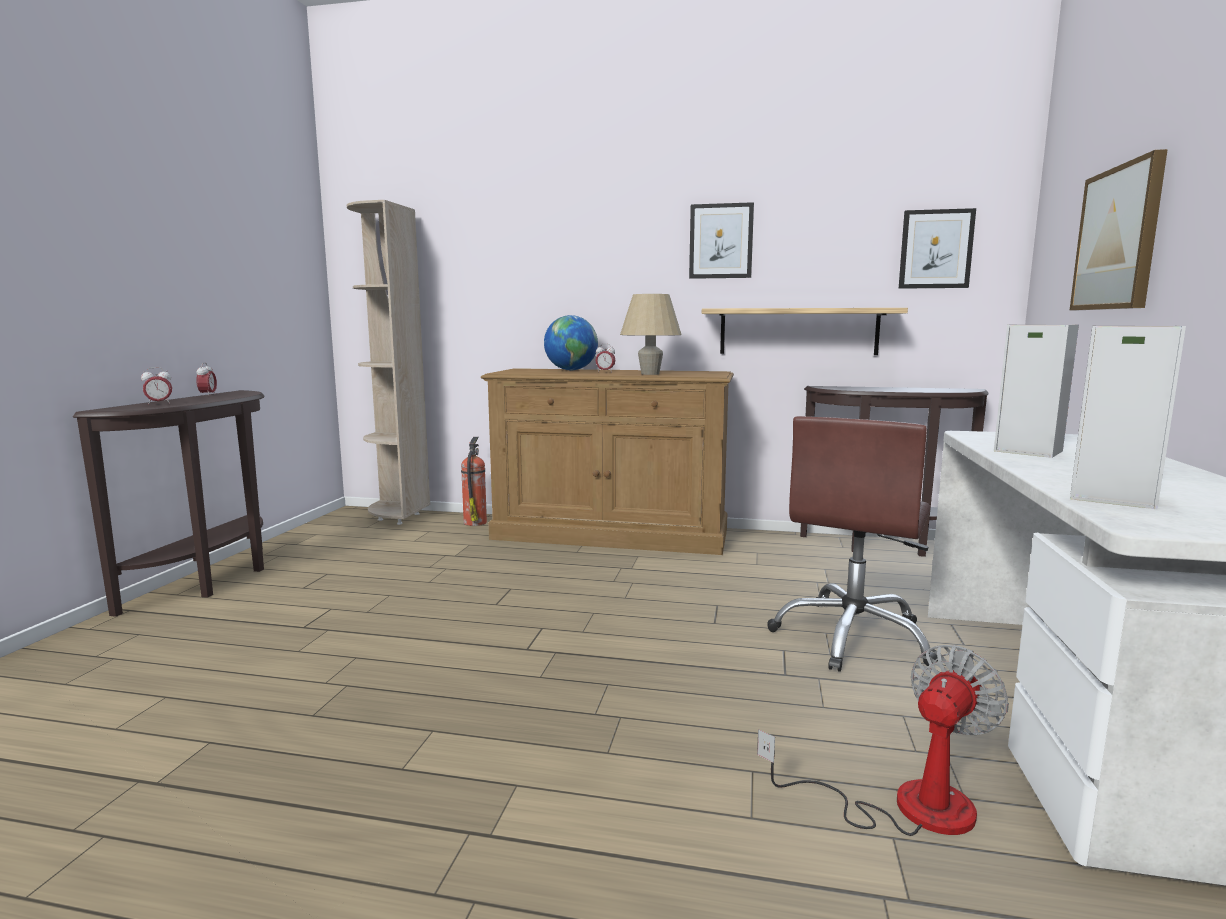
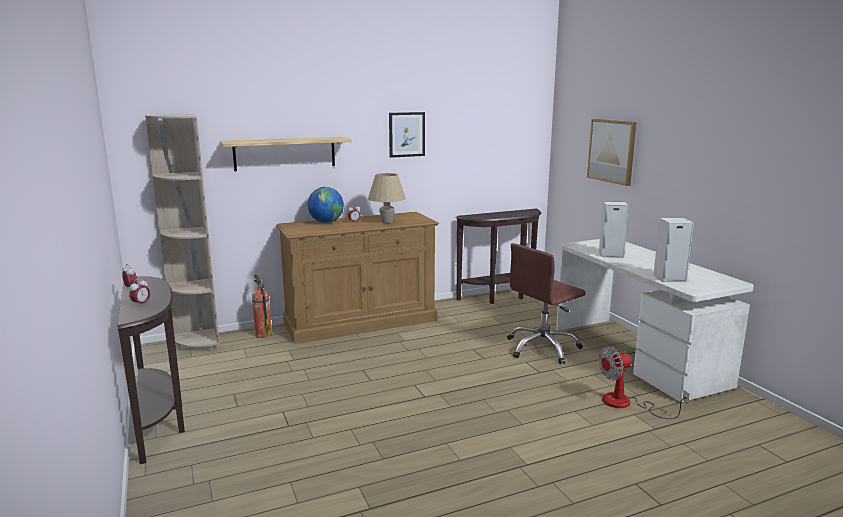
camera: 35 degrees left, 5 degrees up
shelf [702,308,908,355] -> shelf moved to [220,137,352,171]
fan [757,645,1009,836] -> fan turned 120 degrees counterclockwise [598,346,690,419]
brown office chair [767,416,938,672] -> brown office chair turned 60 degrees clockwise [507,243,586,364]
picture [899,208,976,289] -> none

